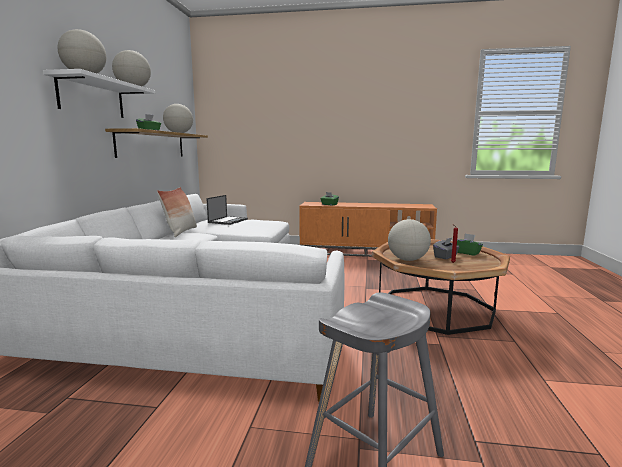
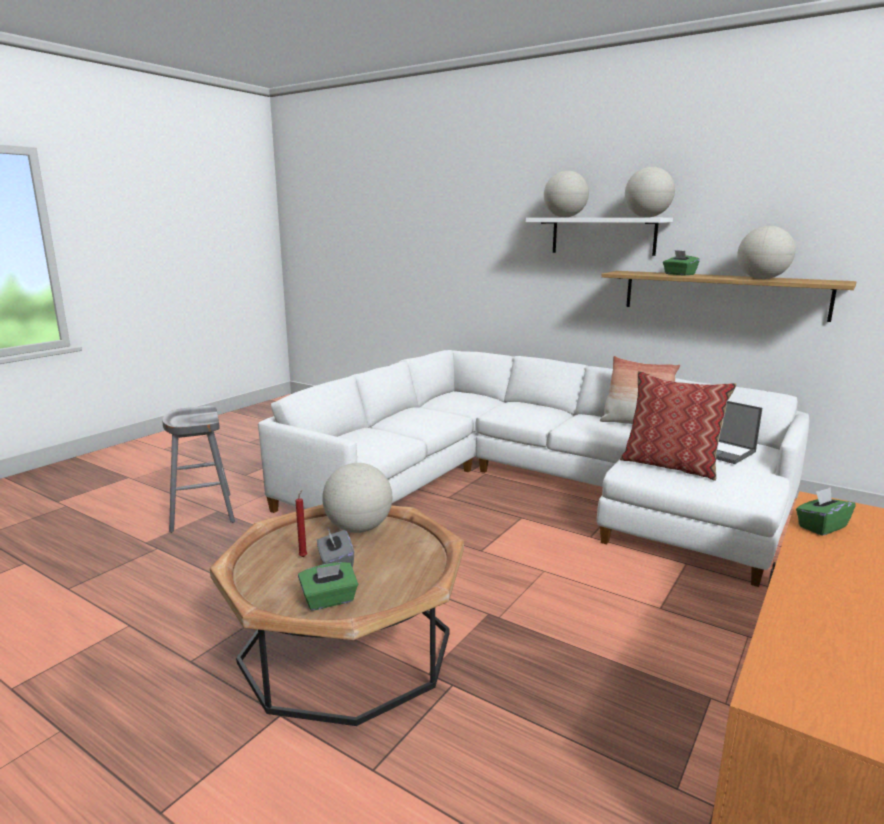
camera: 115 degrees right, 5 degrees up
none -> pillow [620,371,737,481]

